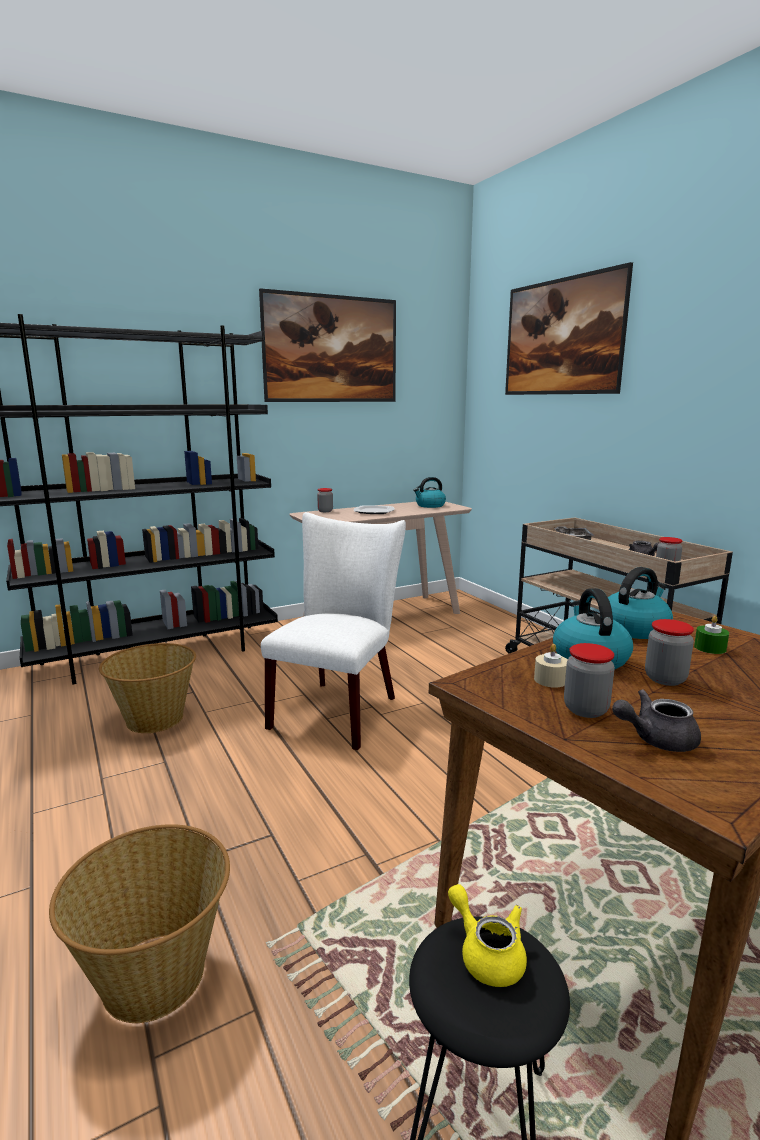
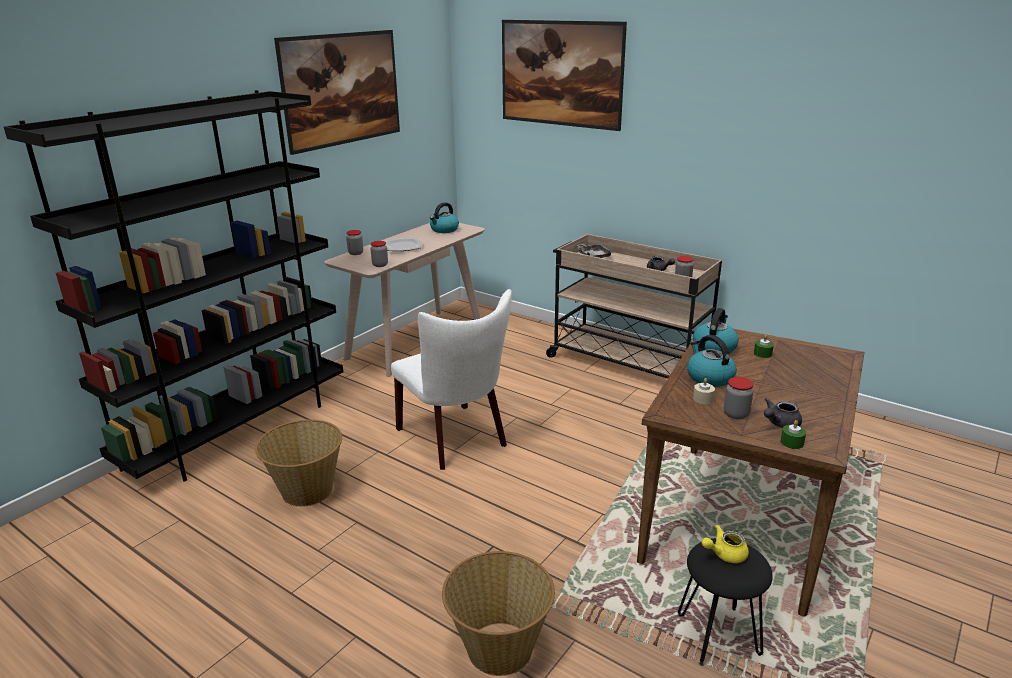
camera: 25 degrees left, 10 degrees up
white chair [261,512,406,750] -> white chair turned 150 degrees clockwise [391,289,512,470]
yellow teapot [448,884,527,987] -> yellow teapot turned 45 degrees counterclockwise [702,525,749,563]
jar [645,619,694,686] -> jar moved to [371,241,388,267]
none -> green candle [780,420,806,449]

